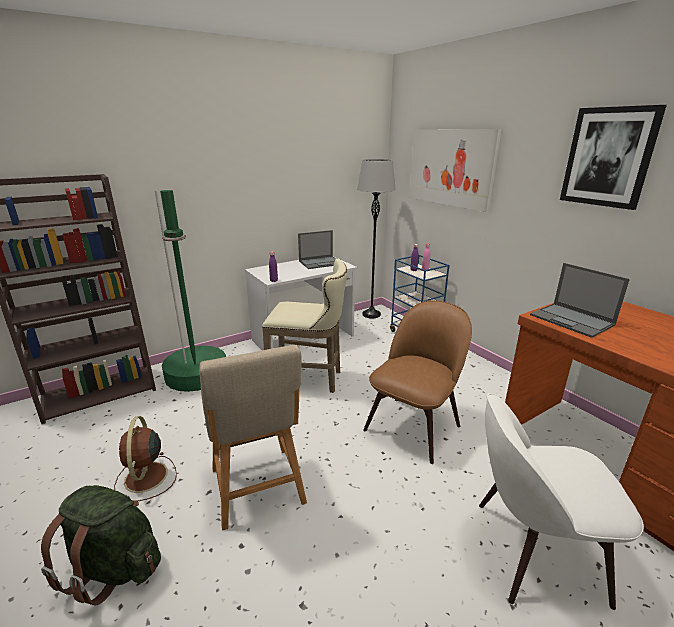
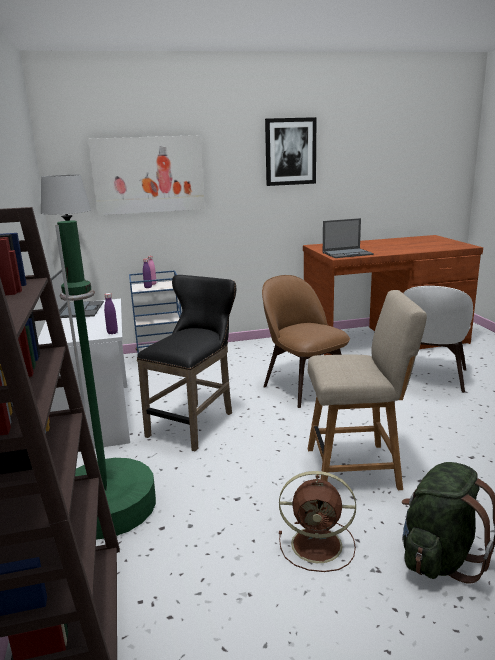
camera: 70 degrees left, 5 degrees down
beige stool [262,259,347,393] -> black stool [137,275,236,451]

